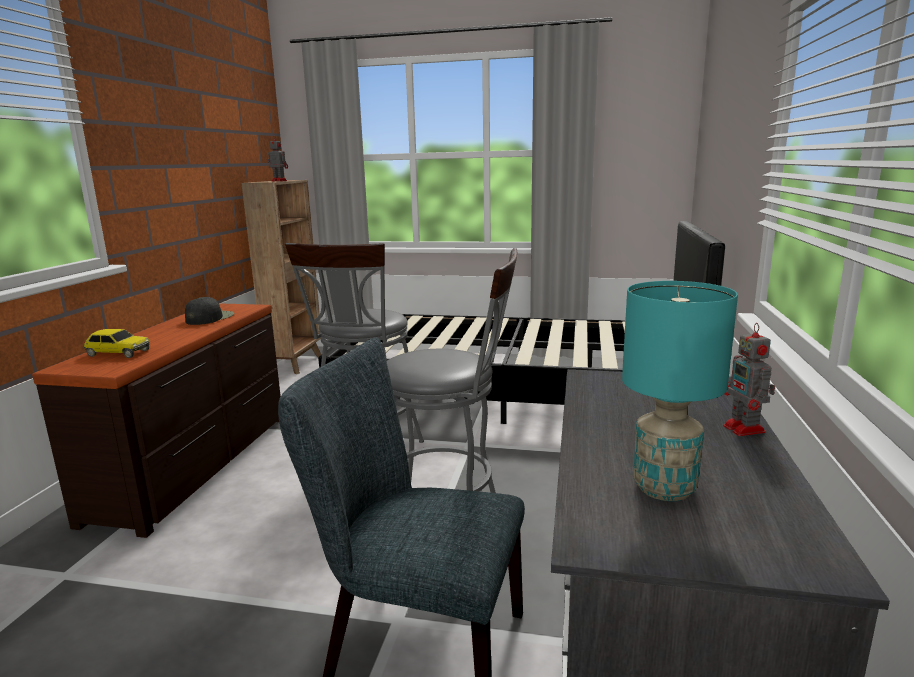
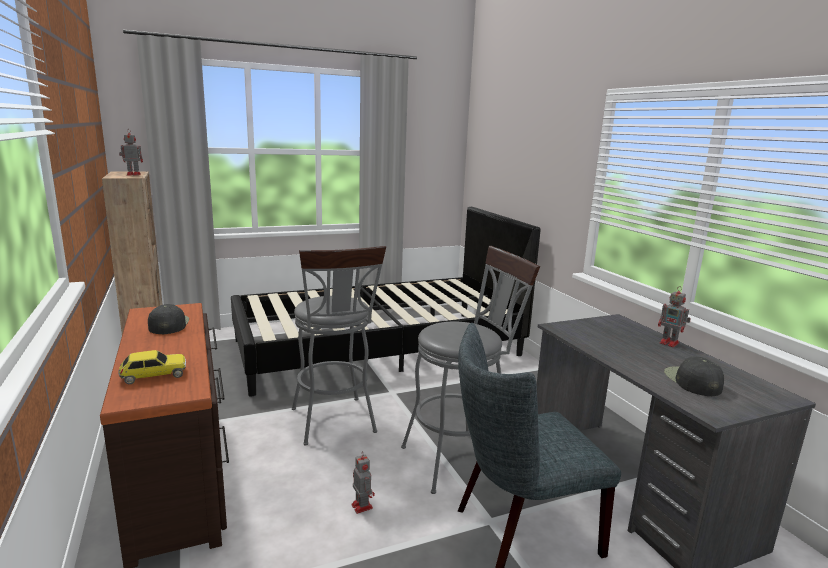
camera: 35 degrees left, 0 degrees up
turquoise table lamp [622,281,738,501] -> black cap [664,356,724,396]
none -> toy robot [351,451,375,514]

